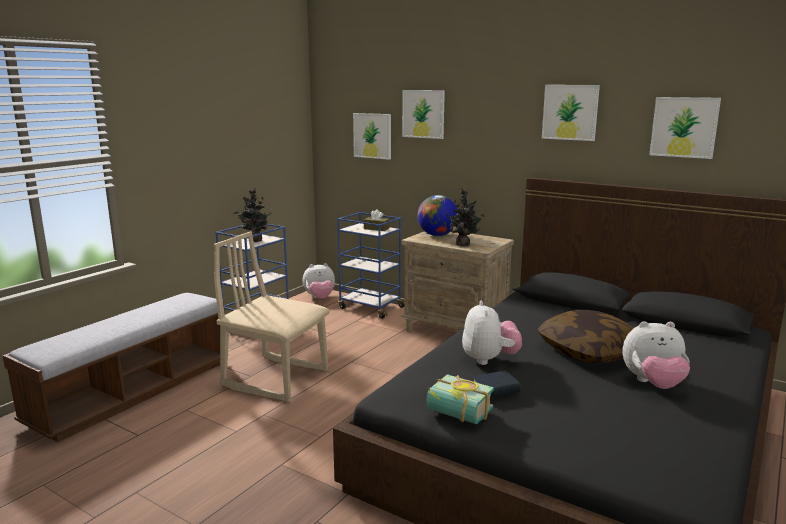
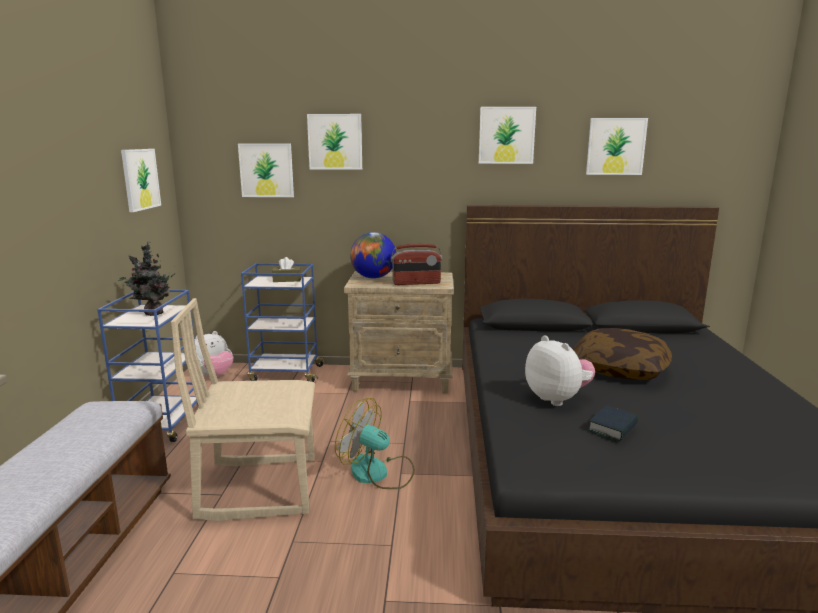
camera: 30 degrees left, 0 degrees up
book [426,374,494,424] -> none
potted plant [445,188,486,246] -> radio [391,244,442,285]
plush toy [622,321,690,389] -> none
none -> picture [121,149,161,212]
none -> fan [335,398,415,489]

